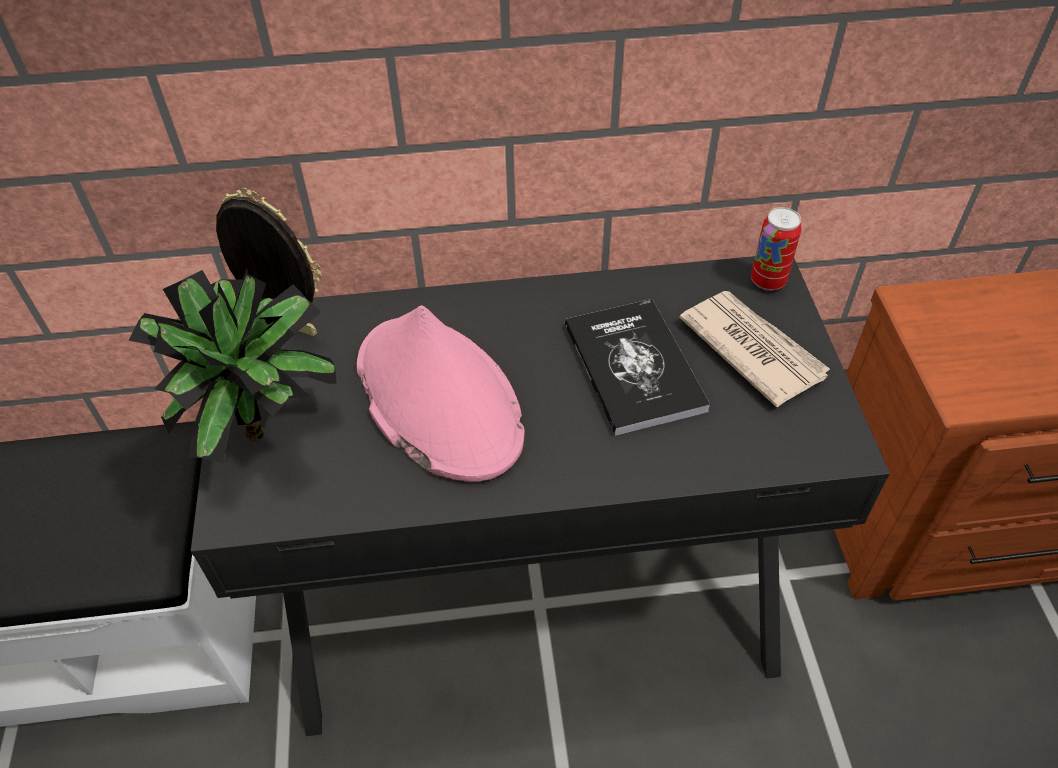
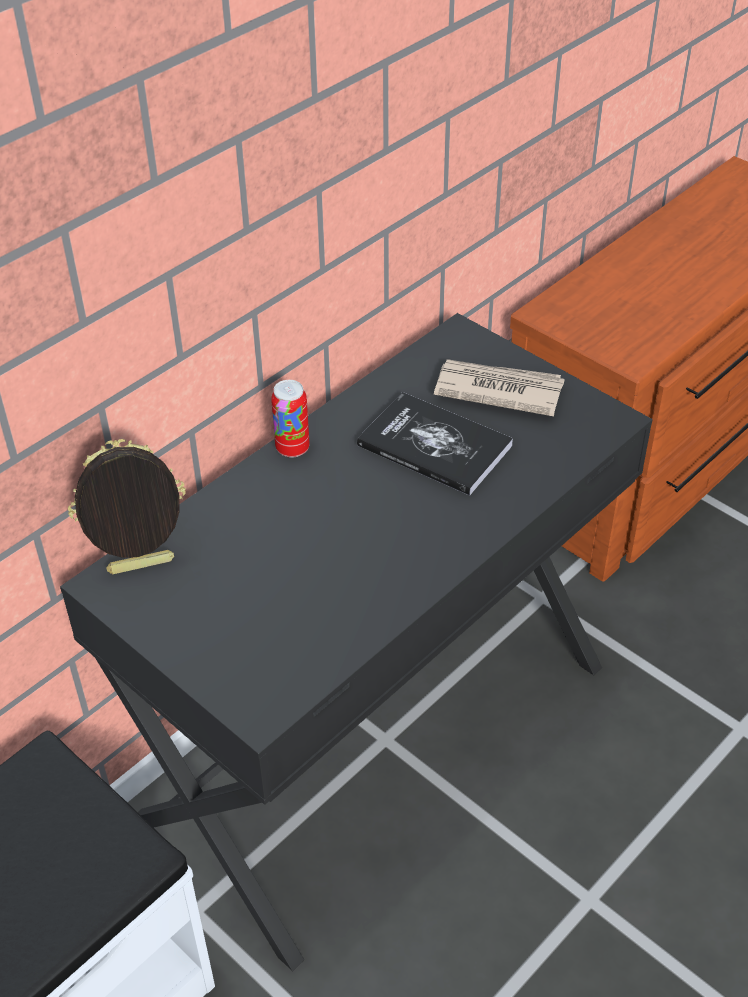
camera: 40 degrees left, 5 degrees down
potted plant [128,269,337,463] -> none
pink hat [357,305,524,482] -> none
can [751,207,802,291] -> can moved to [271,380,310,458]

